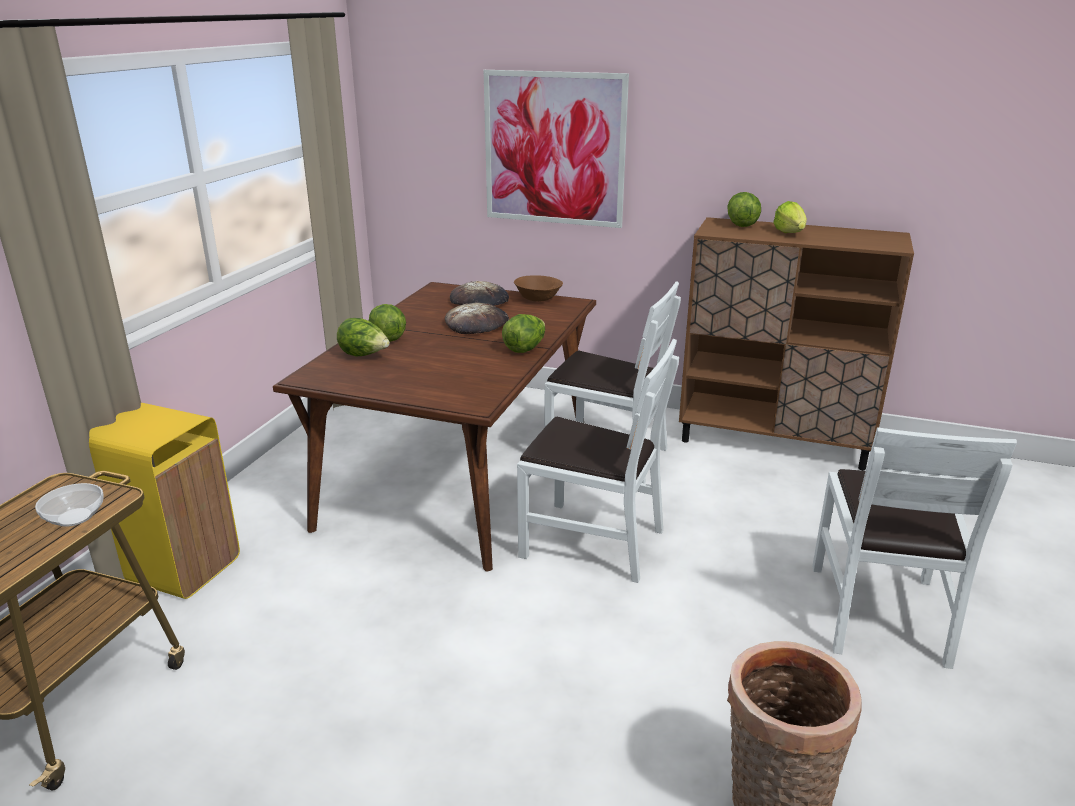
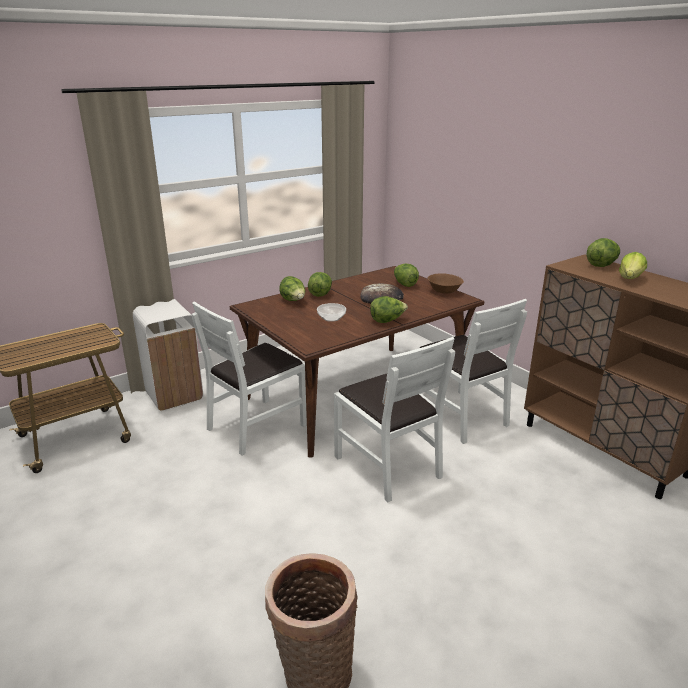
camera: 35 degrees right, 0 degrees up
bowl [35,483,104,527] -> bowl moved to [317,303,346,322]
yellow trash can [89,403,240,599] -> white trash can [133,299,203,411]
bread [450,281,509,305] -> lettuce [394,264,419,287]
picture [483,70,629,228] -> none
white chair [812,427,1017,669] -> white chair moved to [192,302,307,456]

